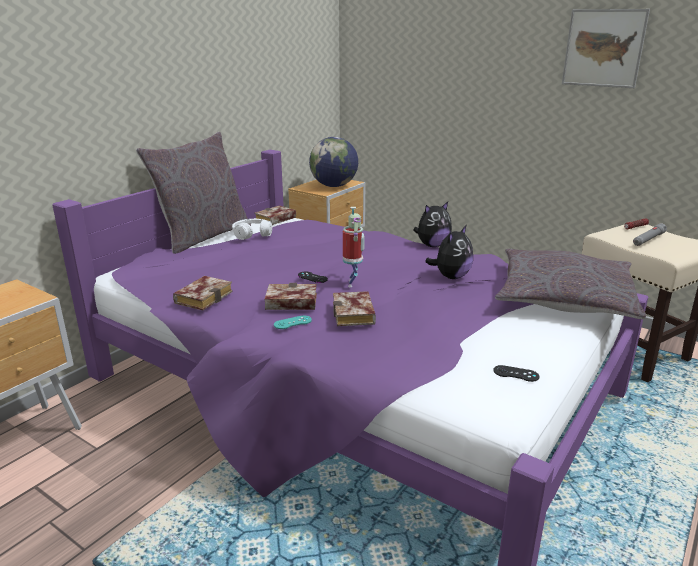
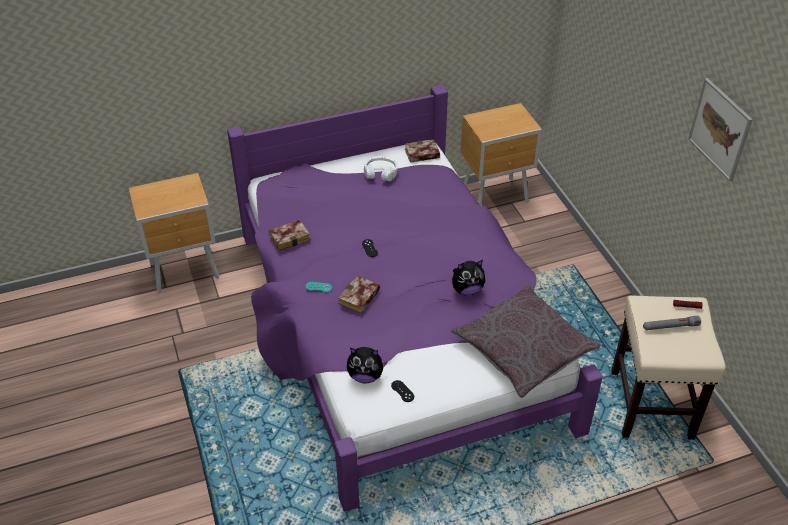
camera: 35 degrees right, 20 degrees up
grey pillow [136,132,251,254] -> none
book [264,283,317,310] -> none
globe [309,137,358,187] -> none
toy robot [343,207,365,287] -> none
plush toy [413,202,452,247] -> plush toy moved to [347,347,388,383]

